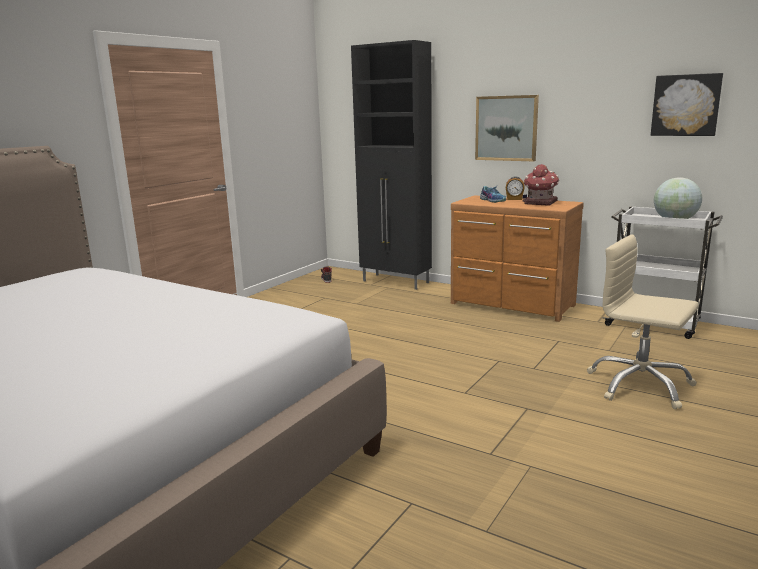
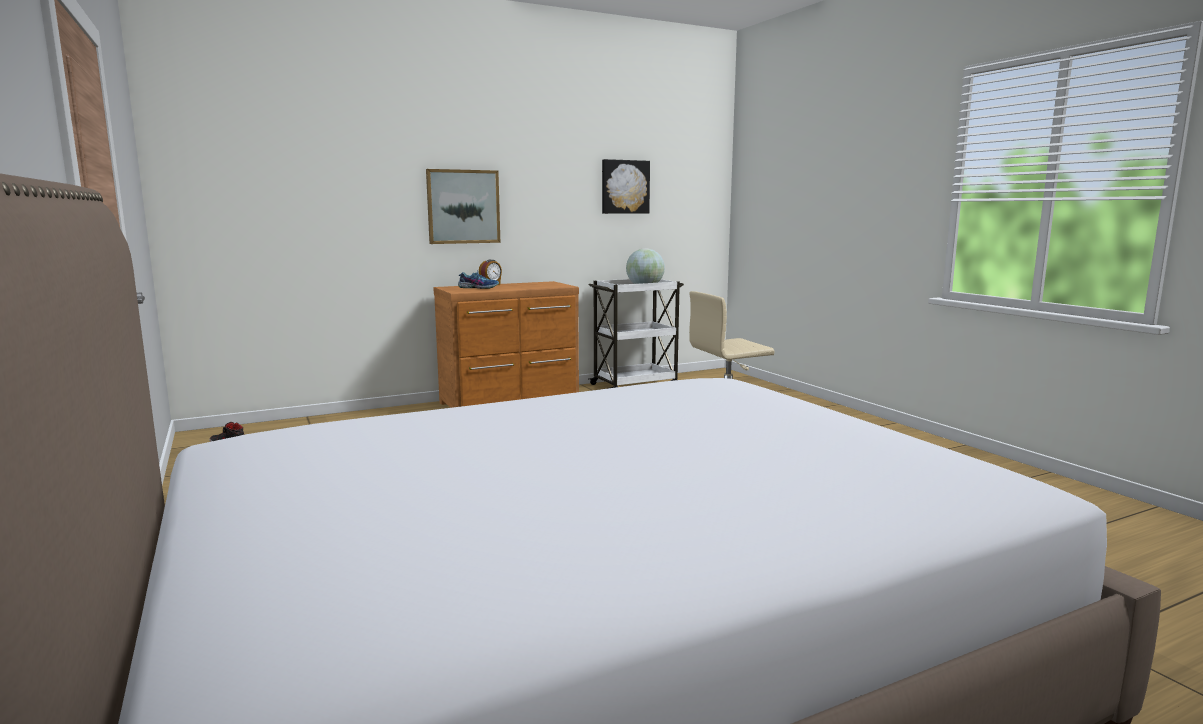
camera: 60 degrees left, 5 degrees down
black cabinet [351,40,432,290] -> none
toy house [522,164,559,206] -> none

